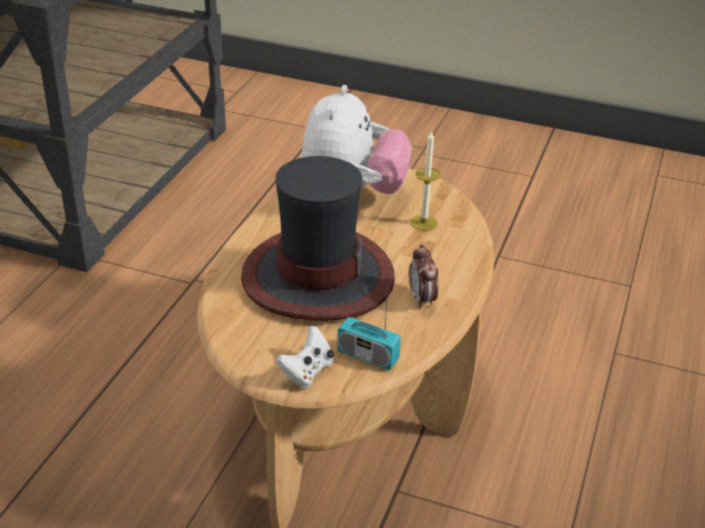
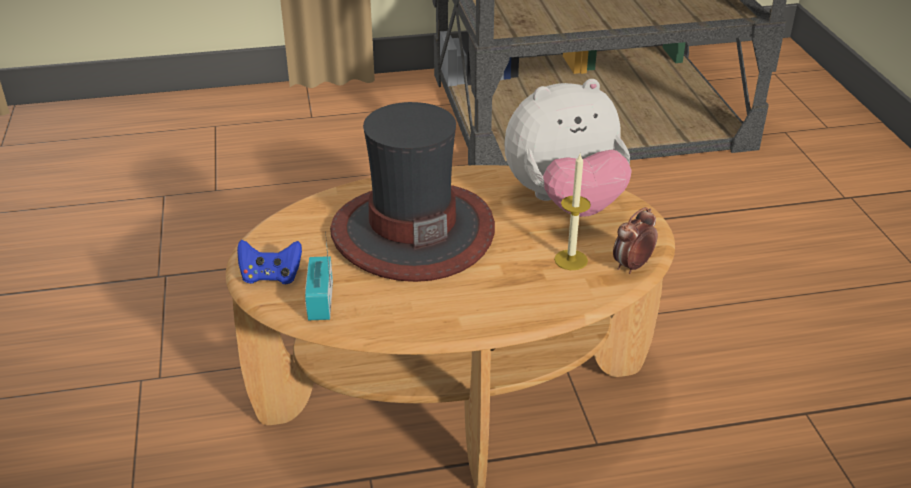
camera: 60 degrees right, 0 degrees up
white game controller [275,325,334,388] -> blue game controller [237,240,302,284]
alarm clock [409,244,438,309] -> alarm clock moved to [613,207,658,274]

